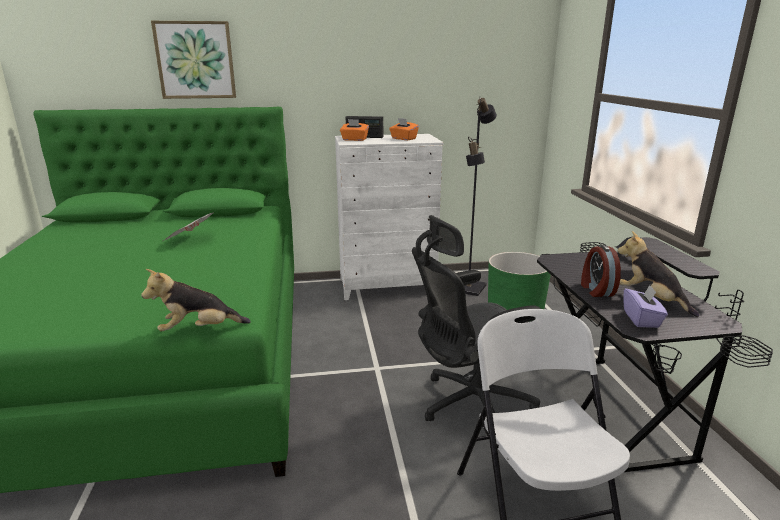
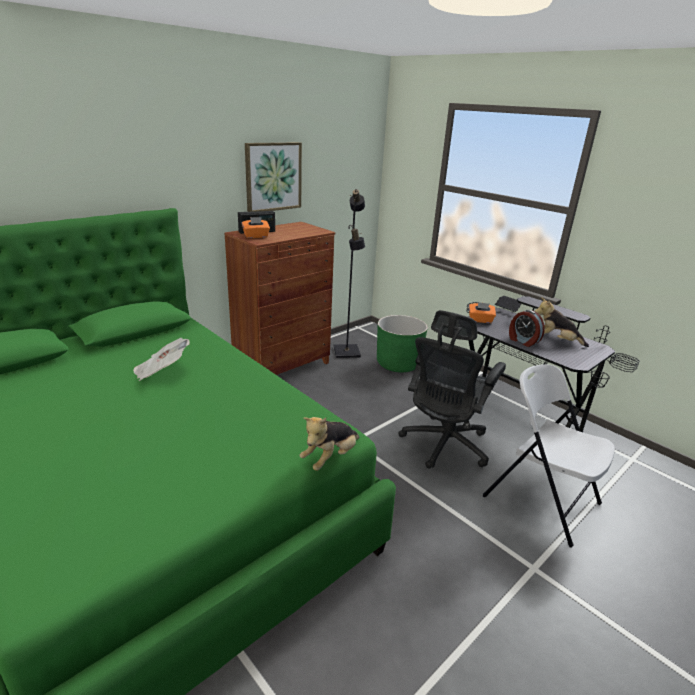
camera: 35 degrees left, 5 degrees up
picture [151,21,236,99] -> picture moved to [245,142,302,212]
white dresser [335,134,444,300] -> brown dresser [225,222,336,375]
orange tissue box [389,118,419,140] -> orange tissue box moved to [469,302,496,323]
purple tissue box [623,285,668,328] -> none

